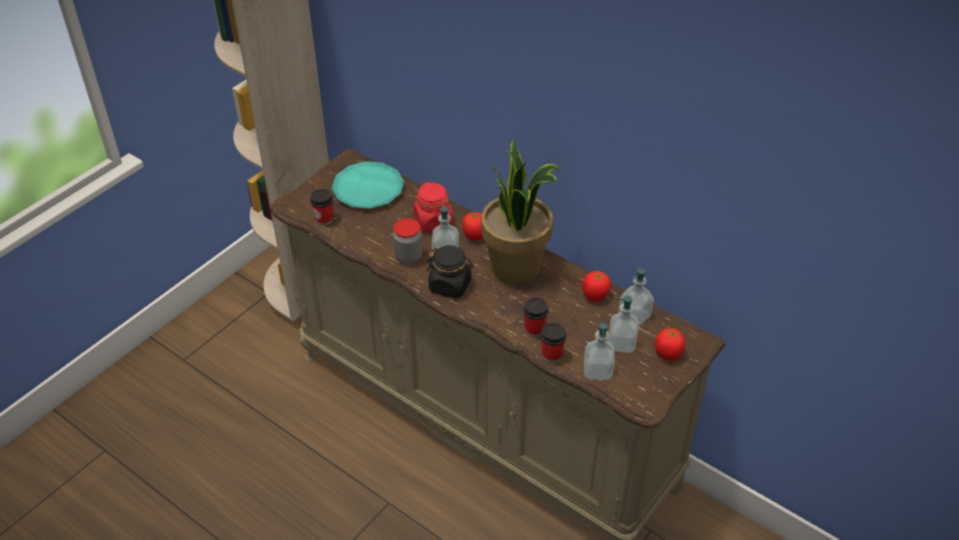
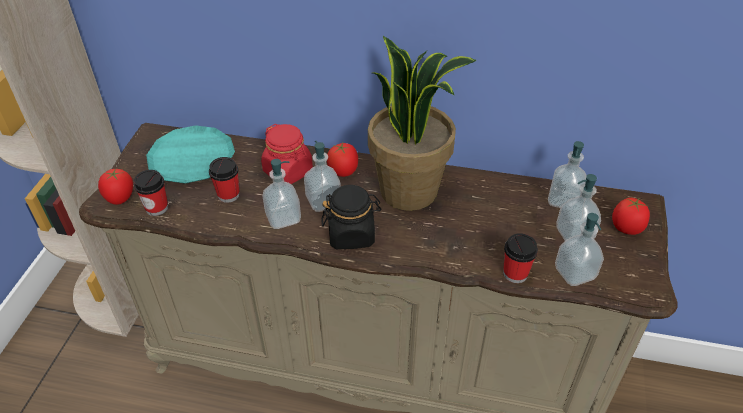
camera: 25 degrees left, 0 degrees up
jar [393,218,423,264] -> soap dispenser [262,159,301,229]
cup [523,297,549,337] -> cup moved to [209,157,240,203]
tomato [582,271,611,302] -> tomato moved to [98,169,133,205]

